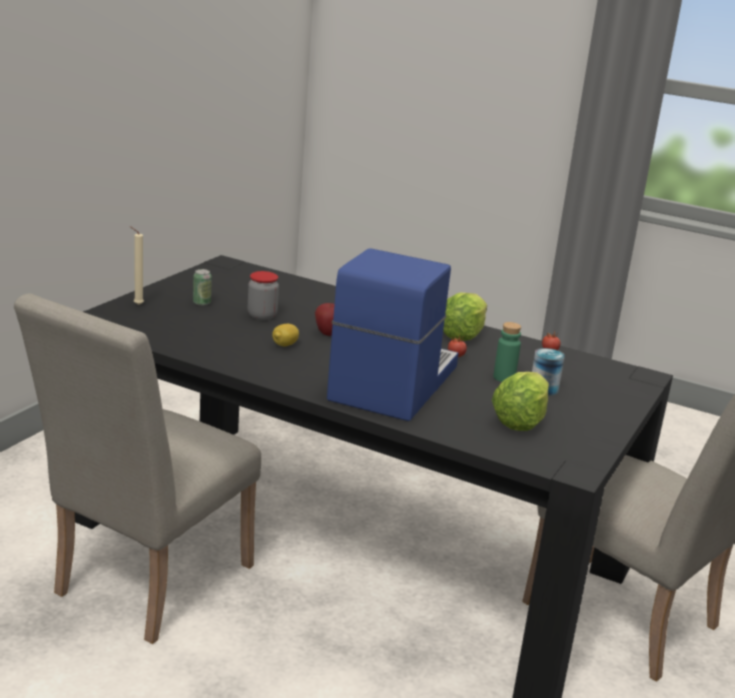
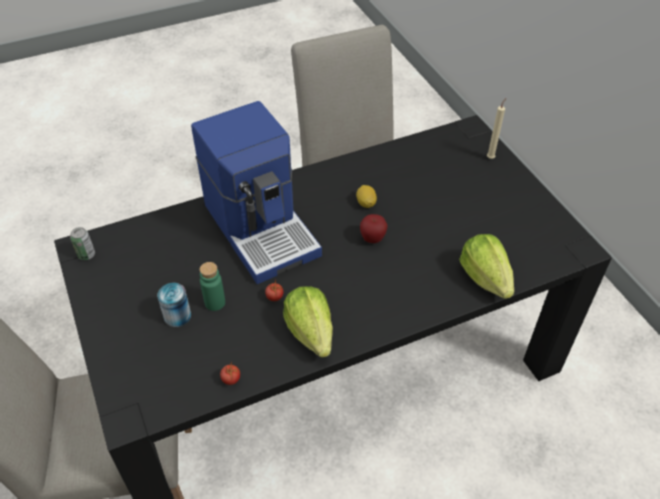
camera: 130 degrees right, 25 degrees up
can [193,269,212,306] -> can moved to [70,227,95,260]
jar [248,271,279,320] -> none
lettuce [492,372,549,431] -> lettuce moved to [459,234,514,299]

